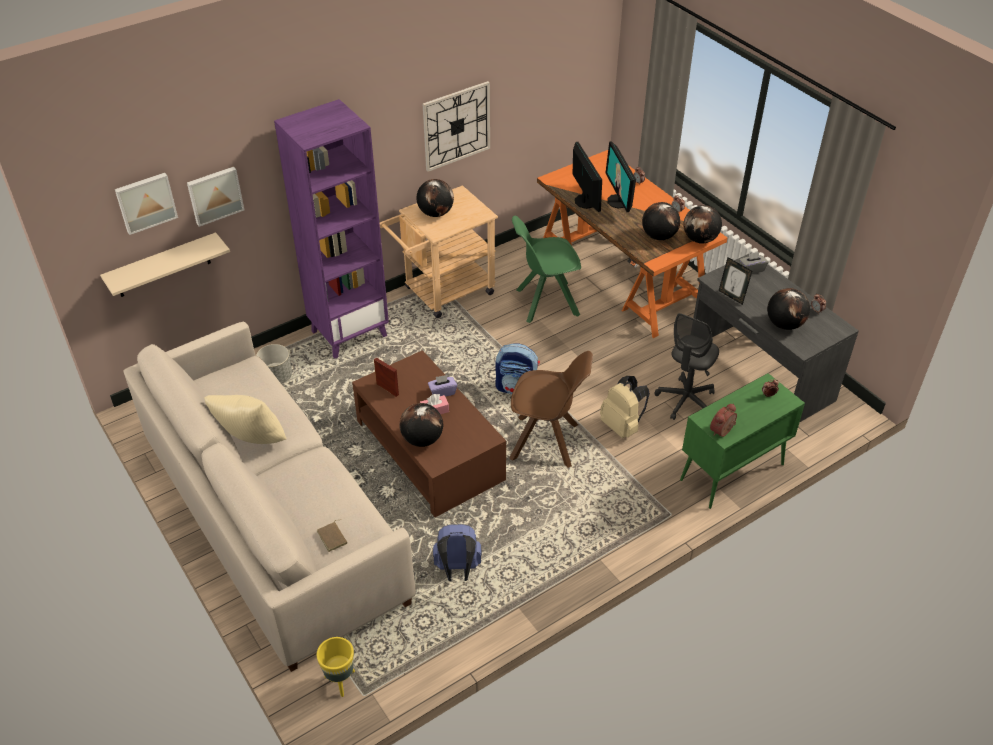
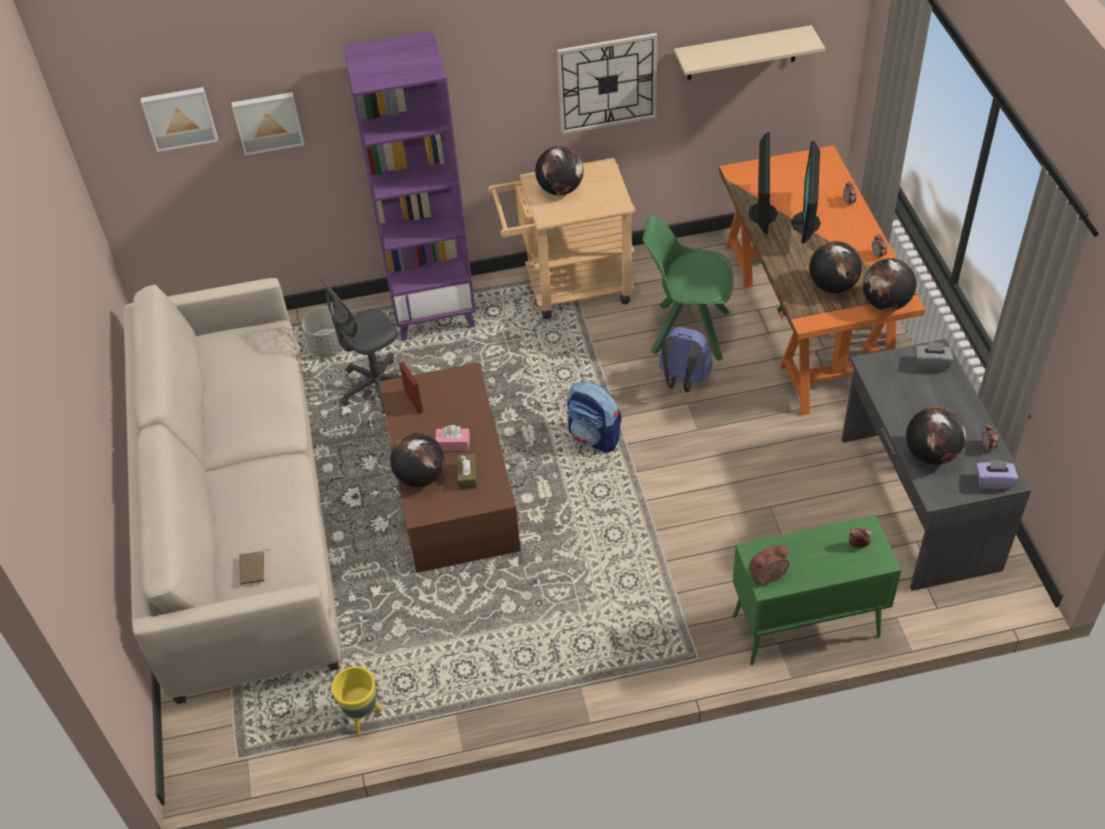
camera: 25 degrees right, 5 degrees up
beige shelf [100,232,230,297] -> beige shelf moved to [674,25,825,80]
beige pillow [204,395,286,444] -> none
yellow planter [317,637,355,697] -> yellow planter moved to [332,666,383,735]
purple tissue box [428,375,457,397] -> purple tissue box moved to [976,460,1018,489]
blue backpack [433,524,482,582] -> blue backpack moved to [660,327,713,392]
brown chair [509,351,593,468] -> none
beige backpack [600,376,650,438] -> none
grey office chair [655,313,719,420] -> grey office chair moved to [319,278,402,414]
picture frame [719,257,752,305] -> none
none -> brown tissue box [457,454,477,490]

